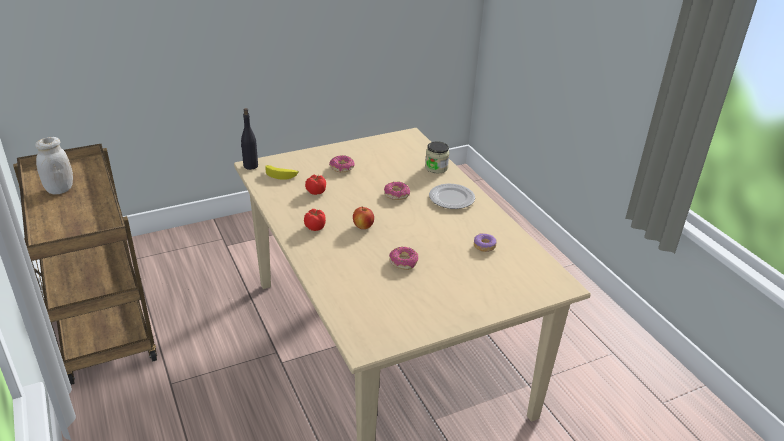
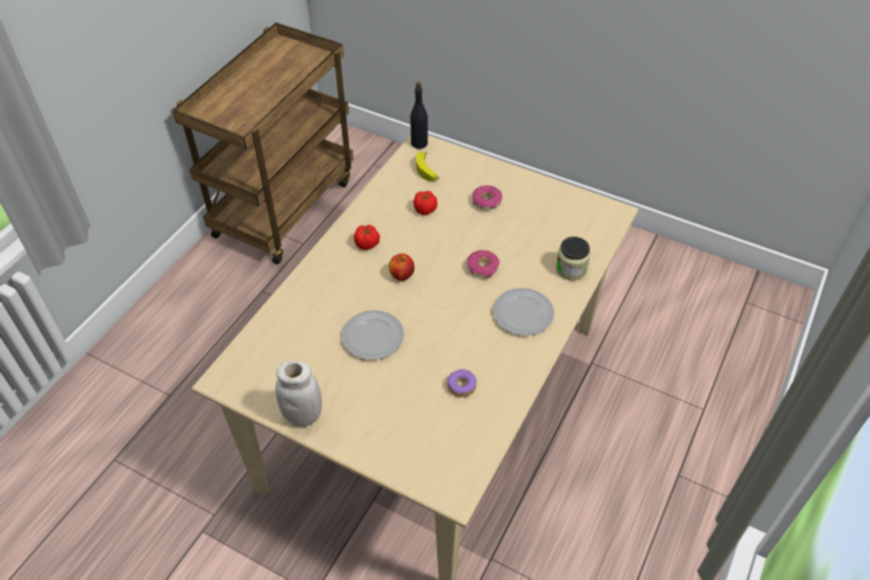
camera: 55 degrees right, 15 degrees up
white jar [35,137,73,194] -> white jar moved to [275,361,322,426]
donut [389,247,418,270] -> plate [342,310,404,360]

